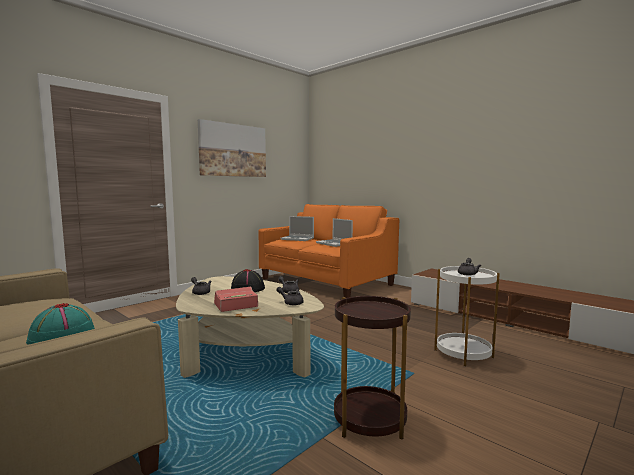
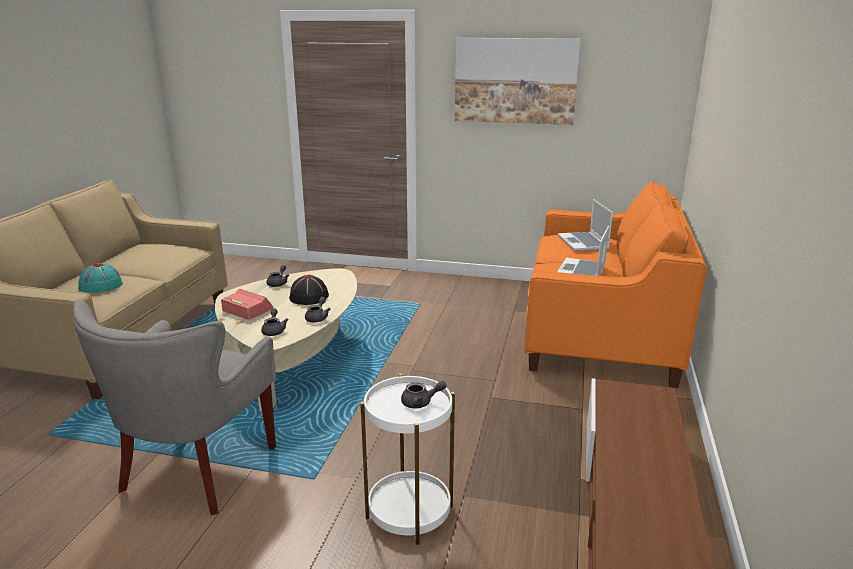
camera: 60 degrees right, 15 degrees up
brown side table [334,296,411,440] -> grey armchair [73,299,276,516]

